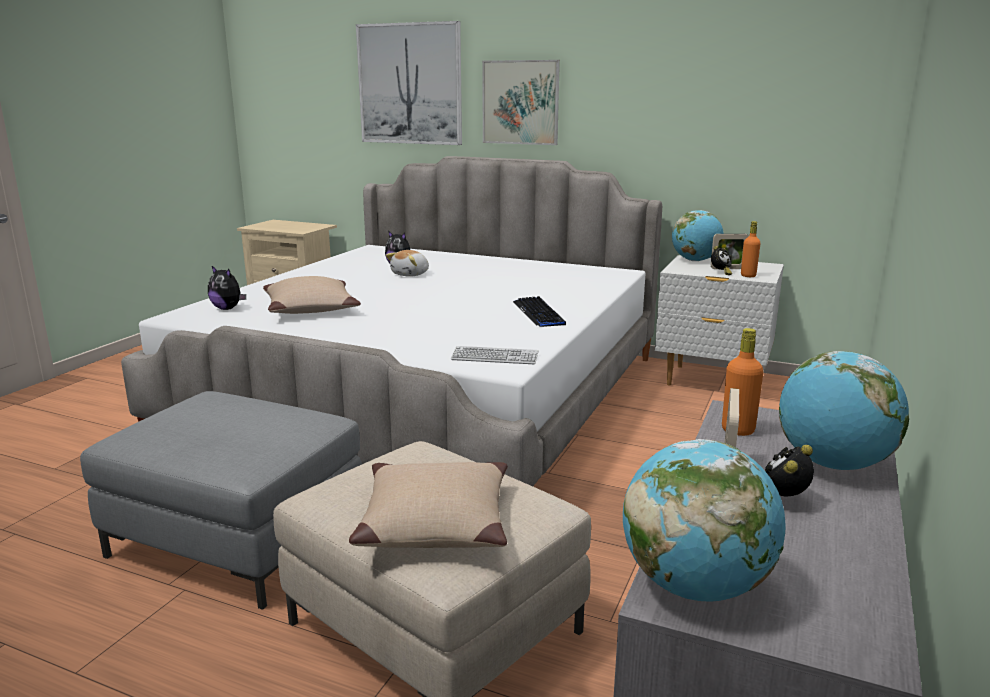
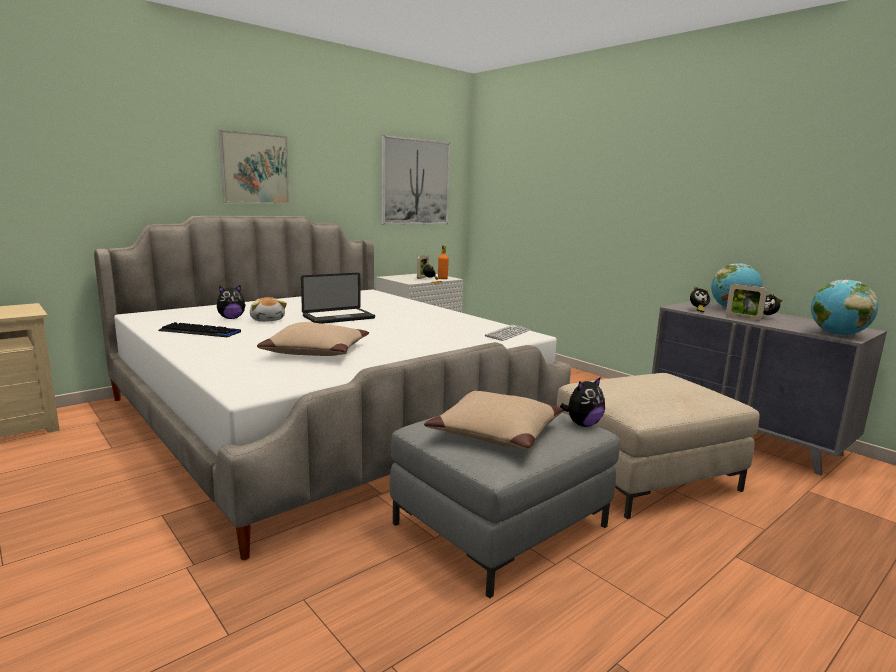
camera: 65 degrees left, 5 degrees down
plush toy [208,266,246,310] -> plush toy moved to [560,377,605,427]
beige pillow [349,462,508,548] -> beige pillow moved to [424,390,563,450]
picture [356,21,462,145] -> picture moved to [381,135,450,225]
keyboard [513,296,566,327] -> keyboard moved to [158,322,241,337]
globe [672,210,723,261] -> none
orange bottle [722,328,764,436] -> alarm clock [690,286,710,312]
none -> laptop [301,273,375,324]

